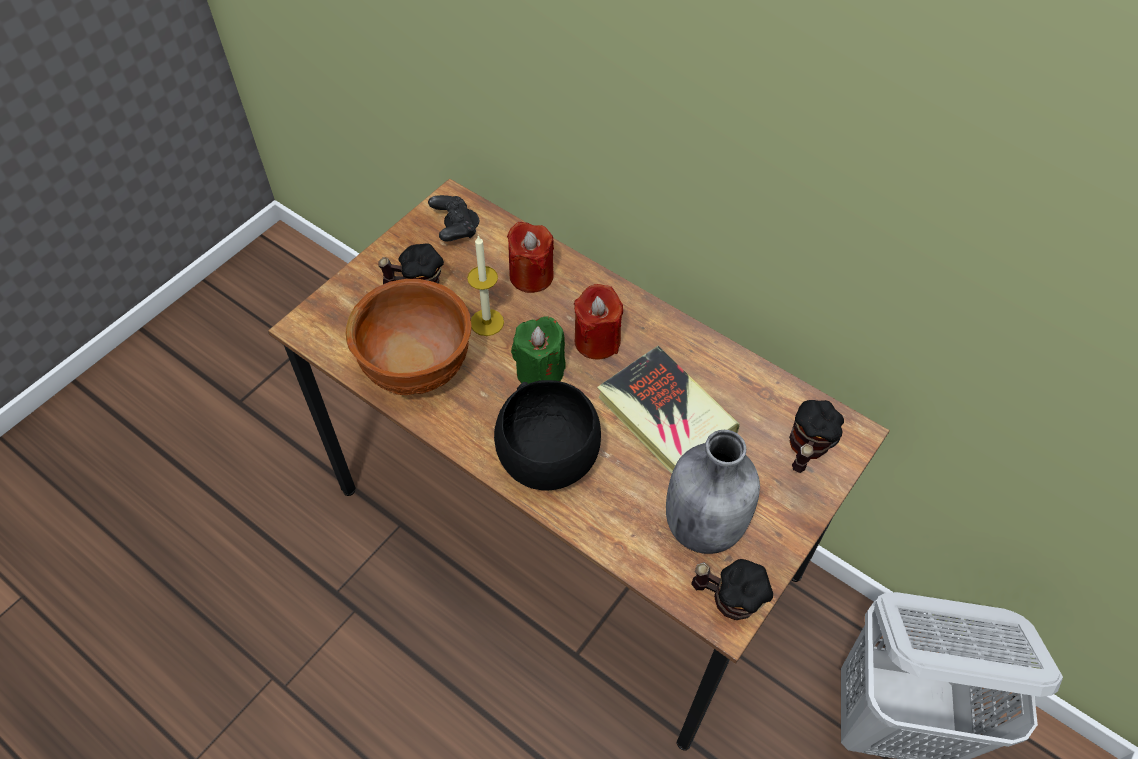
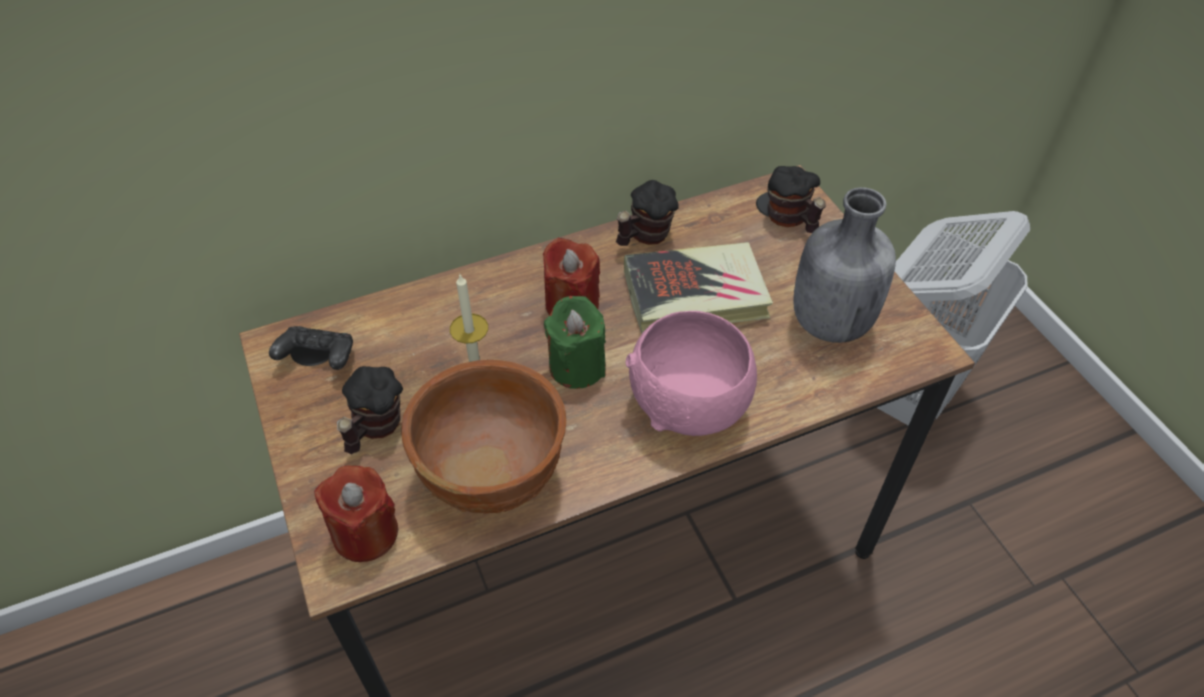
camera: 60 degrees left, 5 degrees down
black bowl [494,380,601,490] -> pink bowl [626,311,757,436]
red candle [507,222,554,293] -> red candle moved to [314,465,398,562]
mug [691,559,773,620] -> mug moved to [616,180,679,246]

